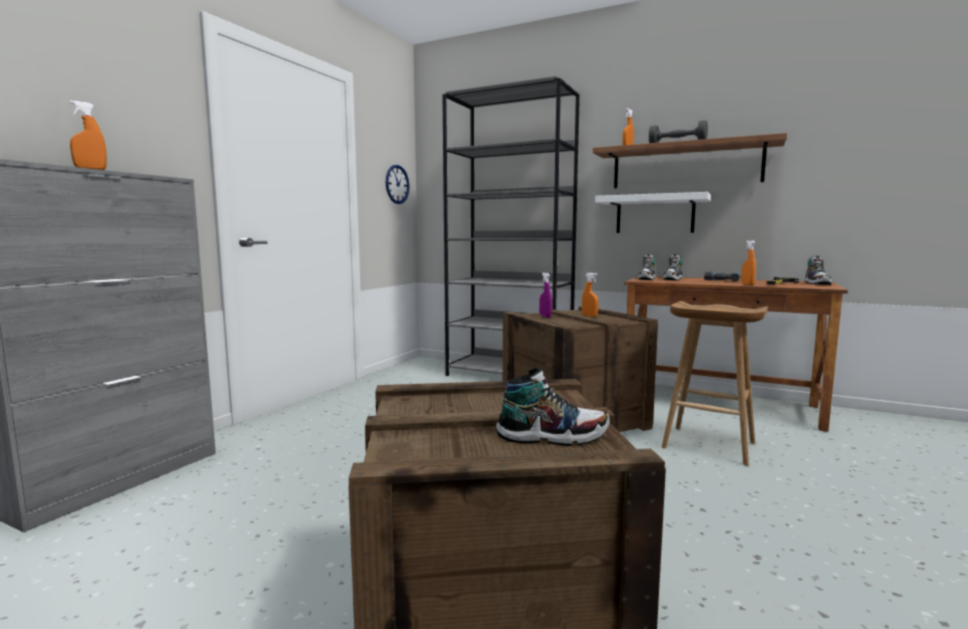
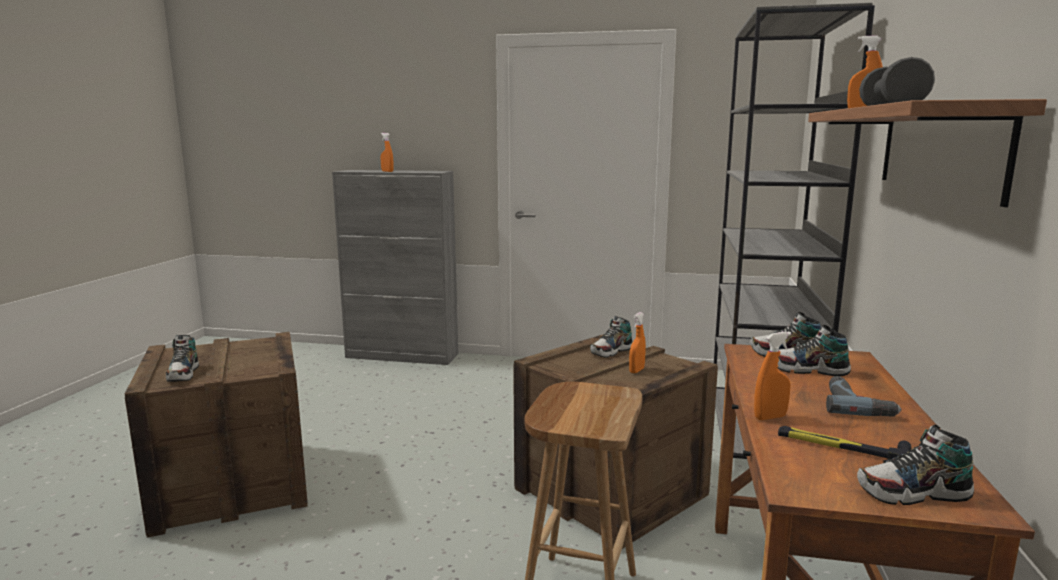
camera: 75 degrees right, 5 degrees up
wall clock [386,165,409,204] -> none
purple spray bottle [539,273,552,318] -> shoe [590,316,633,358]
white shelf [595,192,711,233] -> none

